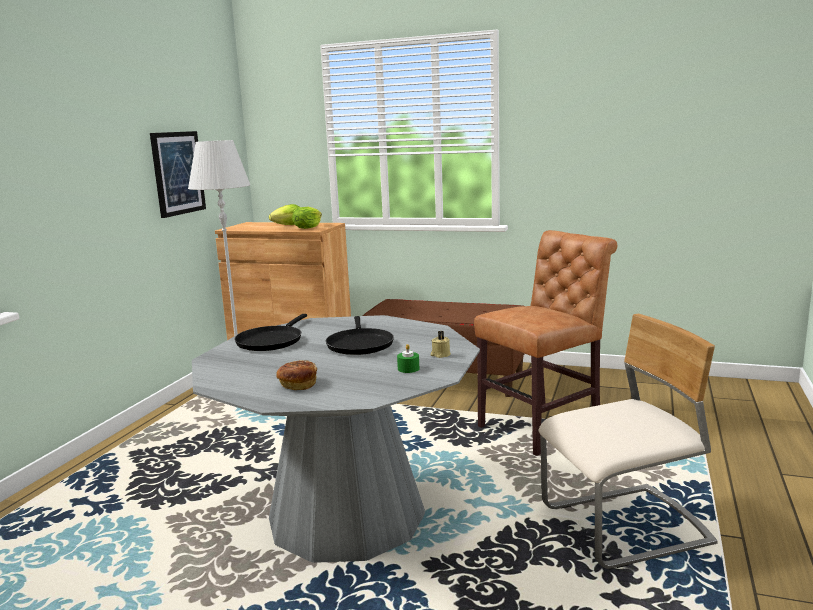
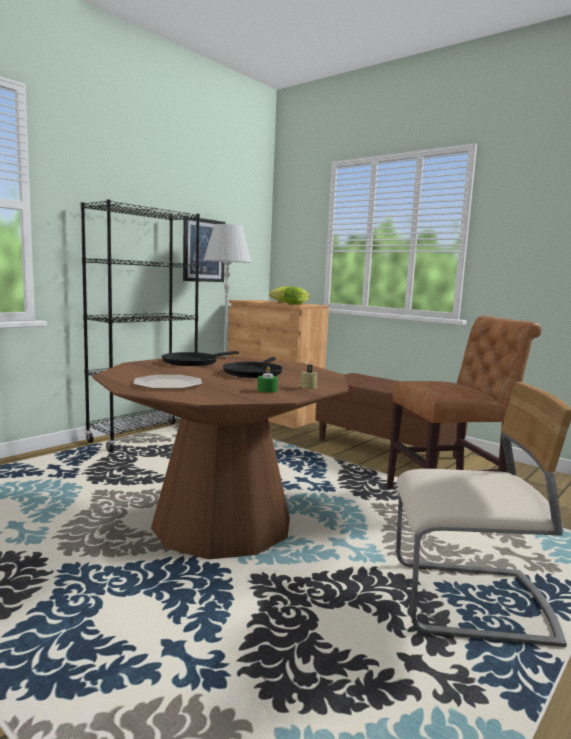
camera: 20 degrees right, 5 degrees down
grey dining table [192,315,480,563] -> brown dining table [92,357,349,559]
bread [276,360,317,390] -> plate [133,375,202,389]
none -> black bookcase [81,199,200,452]

